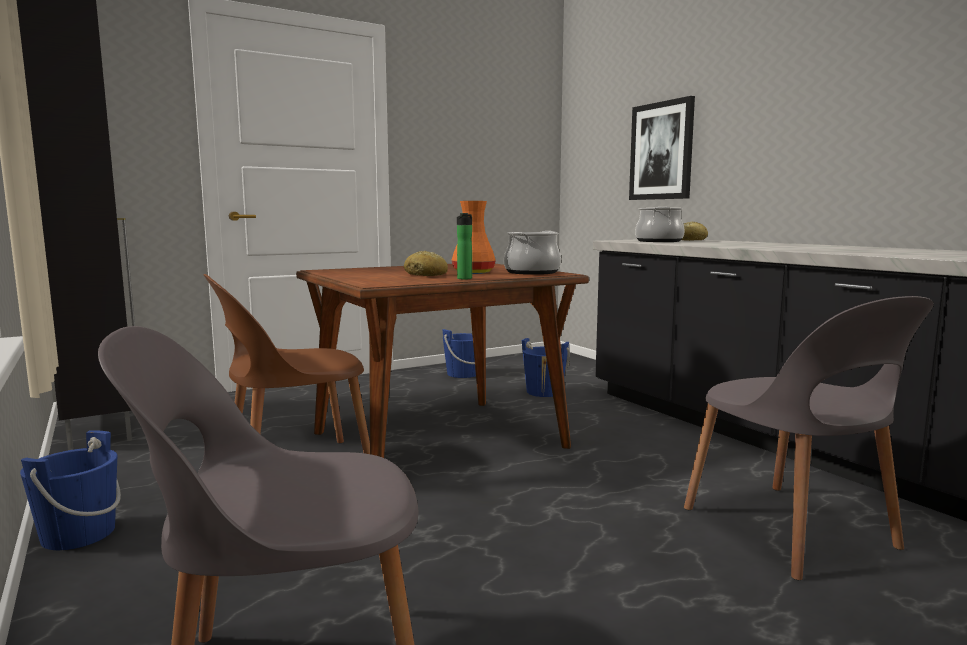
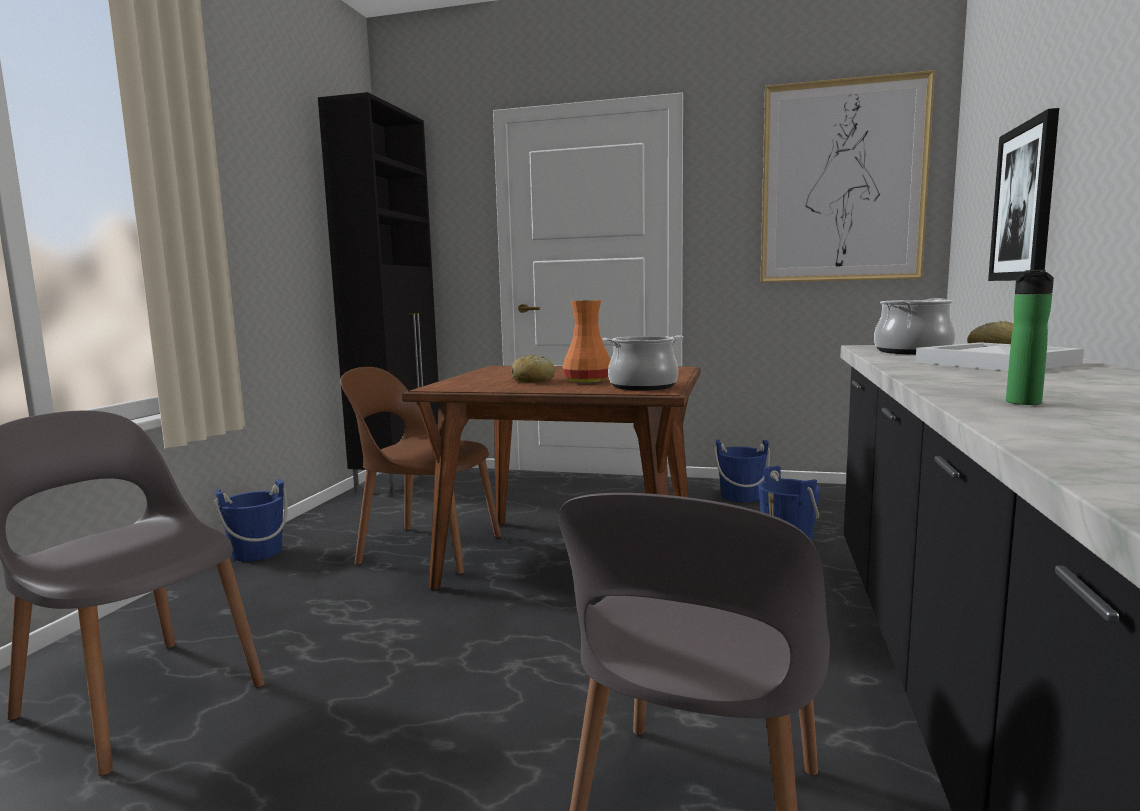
camera: 45 degrees right, 0 degrees up
bottle [457,213,472,279] -> bottle moved to [1006,270,1054,405]
none -> picture [760,70,935,283]
none -> white tray [916,342,1084,371]

